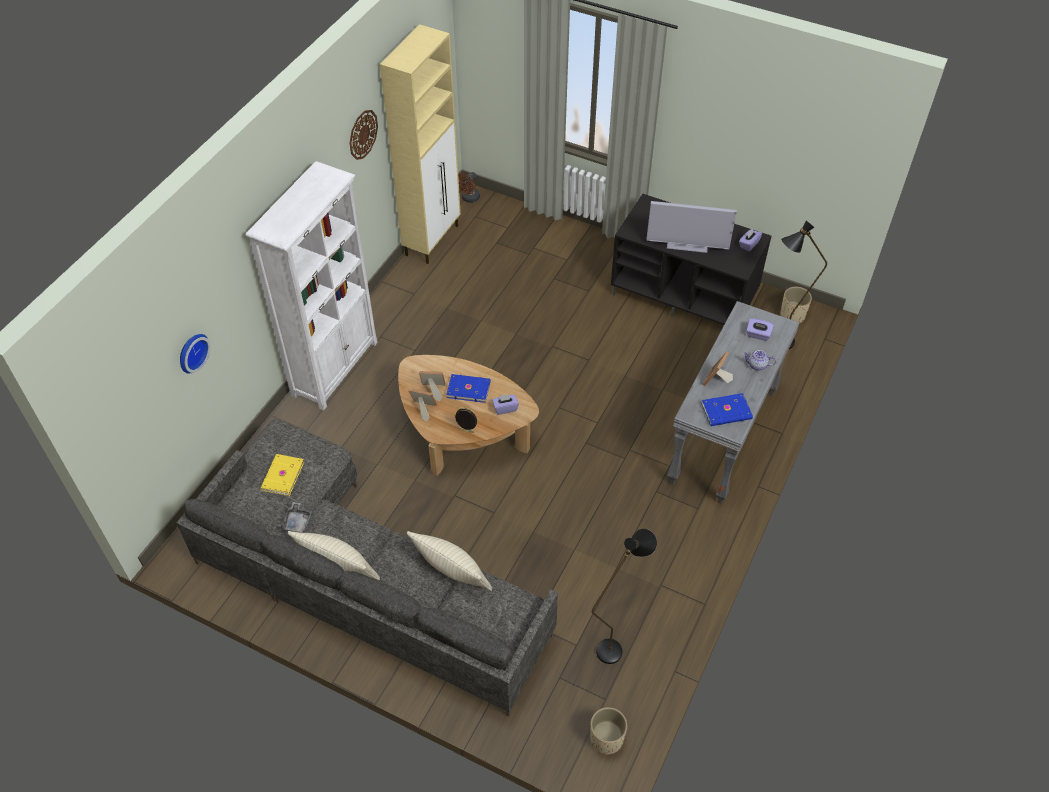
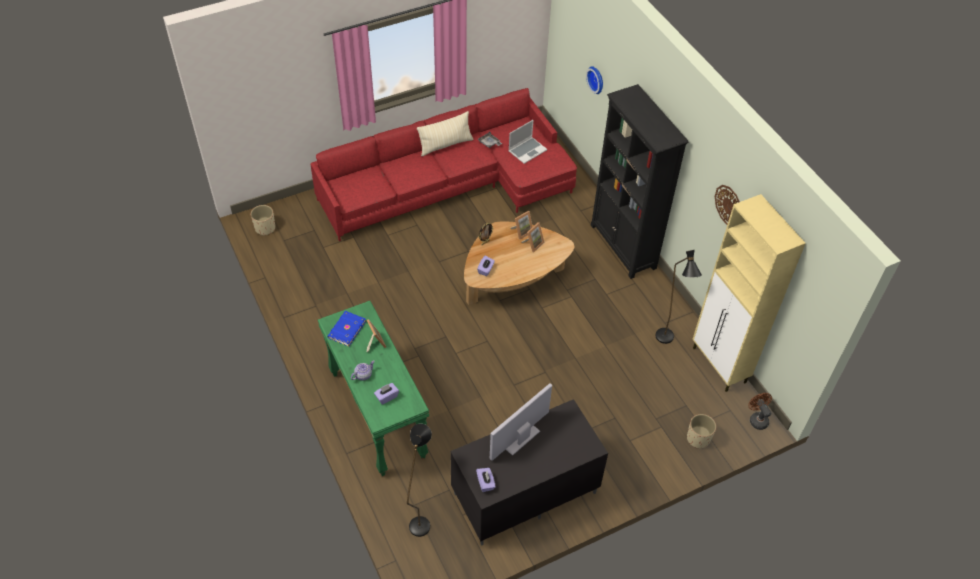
camera: 125 degrees right, 0 degrees up
grey sofa [177,419,558,717] -> red sofa [310,88,577,241]
white bookcase [246,161,378,410] -> black bookcase [591,84,688,279]
yellow book [260,454,304,496] -> laptop [509,120,547,164]
beige pillow [407,531,492,591] -> none
blue book [446,374,491,403] -> none
black floor lamp [592,529,657,664] -> black floor lamp moved to [655,250,702,344]
grey console table [667,301,800,504] -> green console table [318,301,429,476]
beige planter [780,287,812,323] -> beige planter moved to [687,414,716,449]

